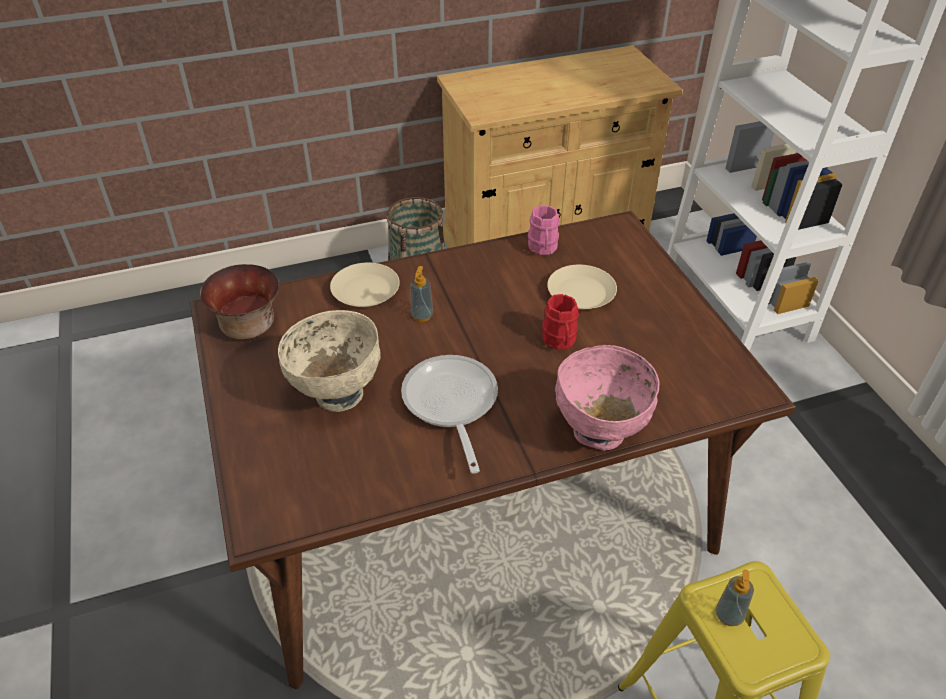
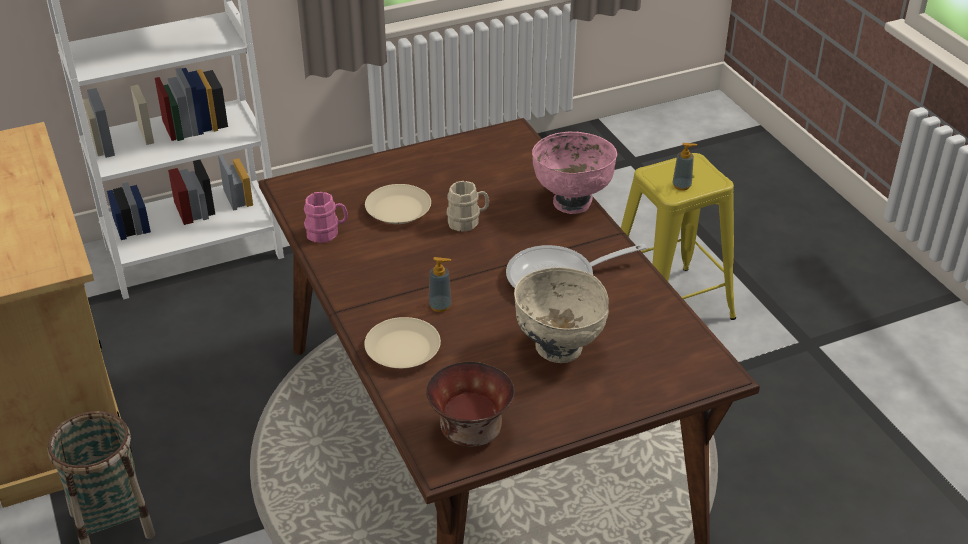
camera: 95 degrees left, 5 degrees down
red mug [542,294,579,350] -> beige mug [447,181,489,232]

